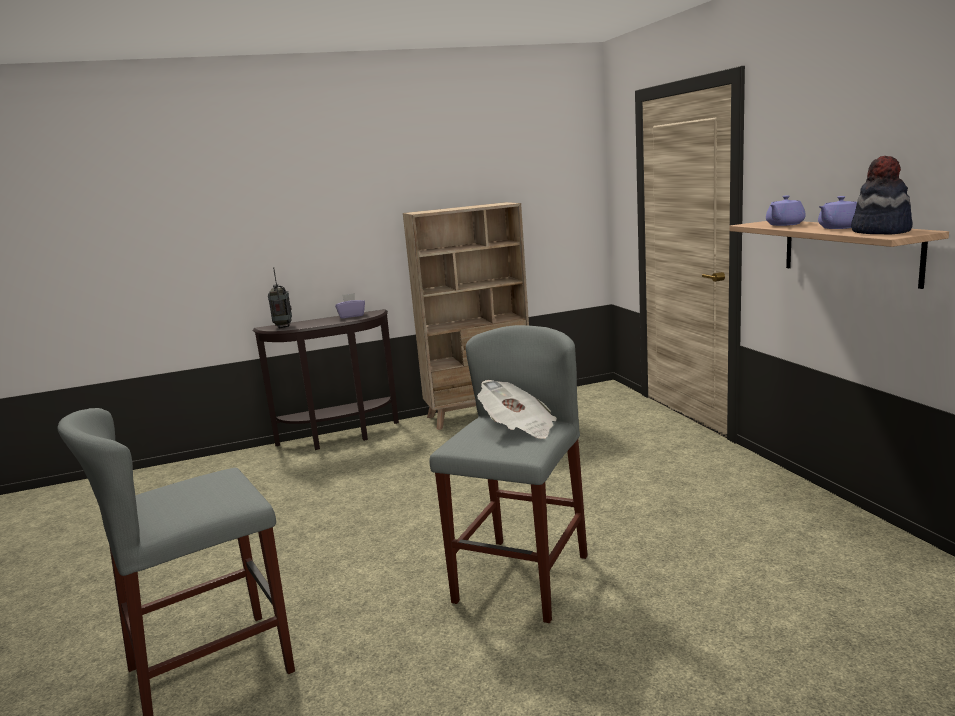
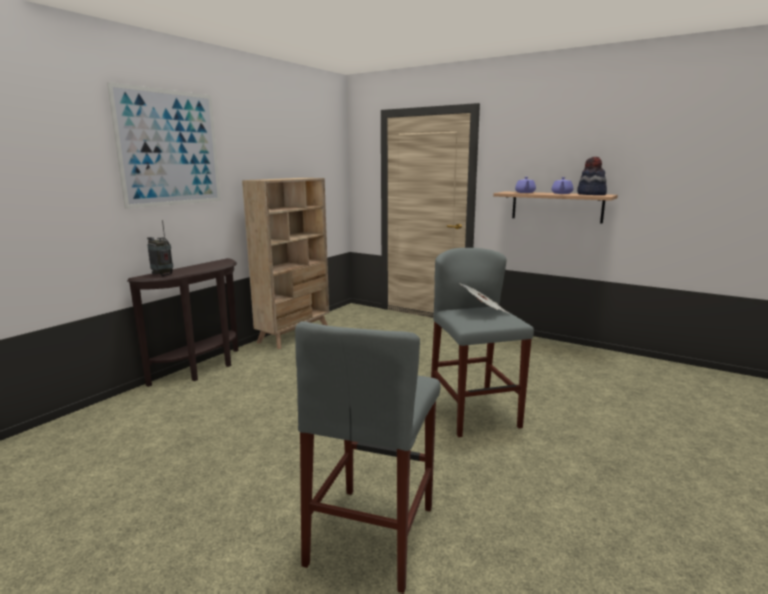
camera: 40 degrees left, 0 degrees up
purple tissue box [335,293,365,319] -> none
none -> picture [107,82,221,209]

